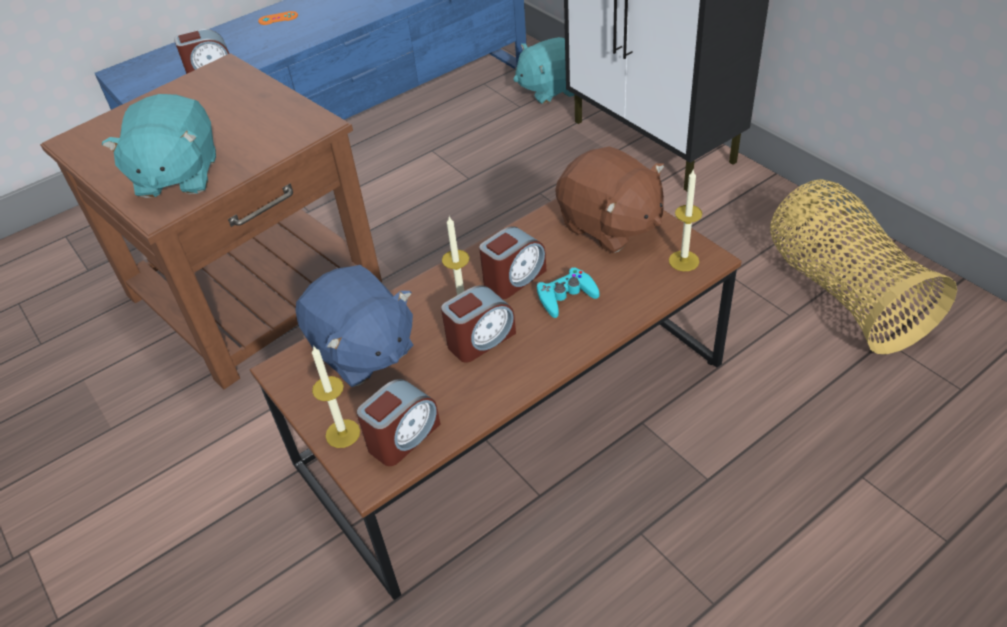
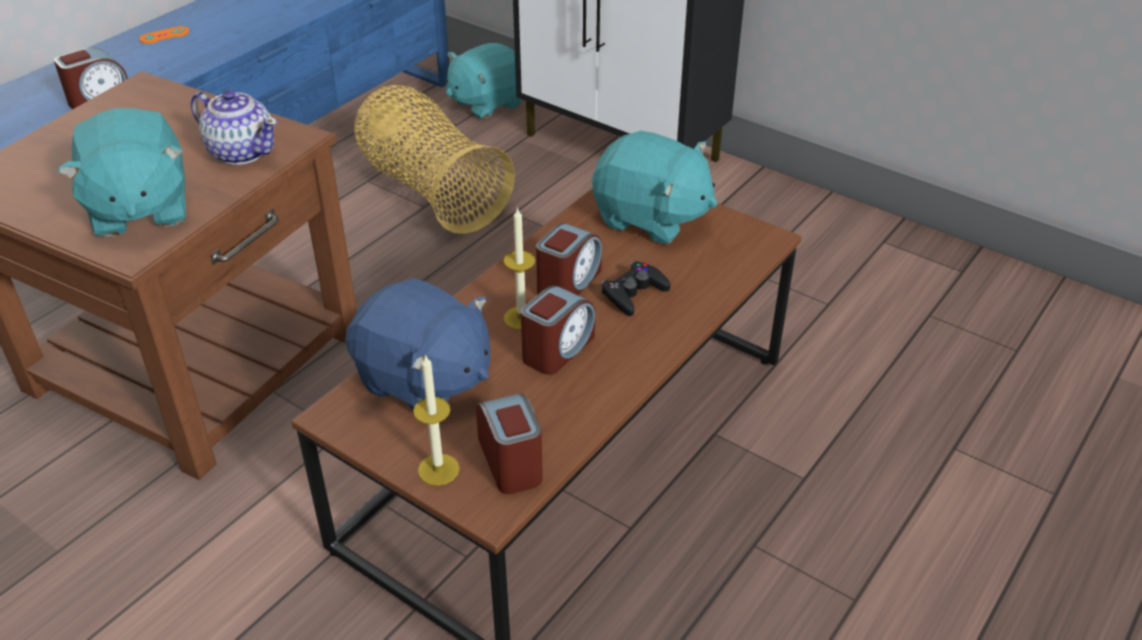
camera: 20 degrees left, 5 degrees down
alarm clock [357,379,441,466] -> alarm clock turned 45 degrees counterclockwise [476,393,543,494]
turquoise game controller [537,267,599,318] -> black game controller [601,261,670,316]
brown plush toy [555,146,664,253] -> turquoise plush toy [592,131,717,244]
candle [669,170,703,271] -> none
basket [770,179,957,354] -> basket moved to [354,85,515,234]
none -> teapot [191,90,277,165]

